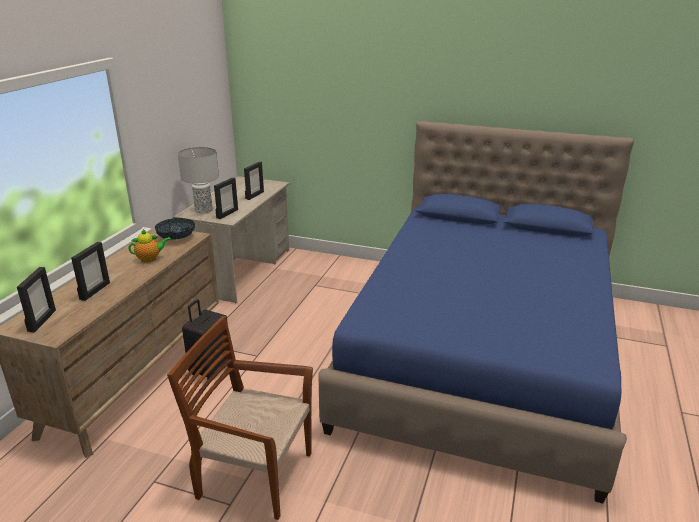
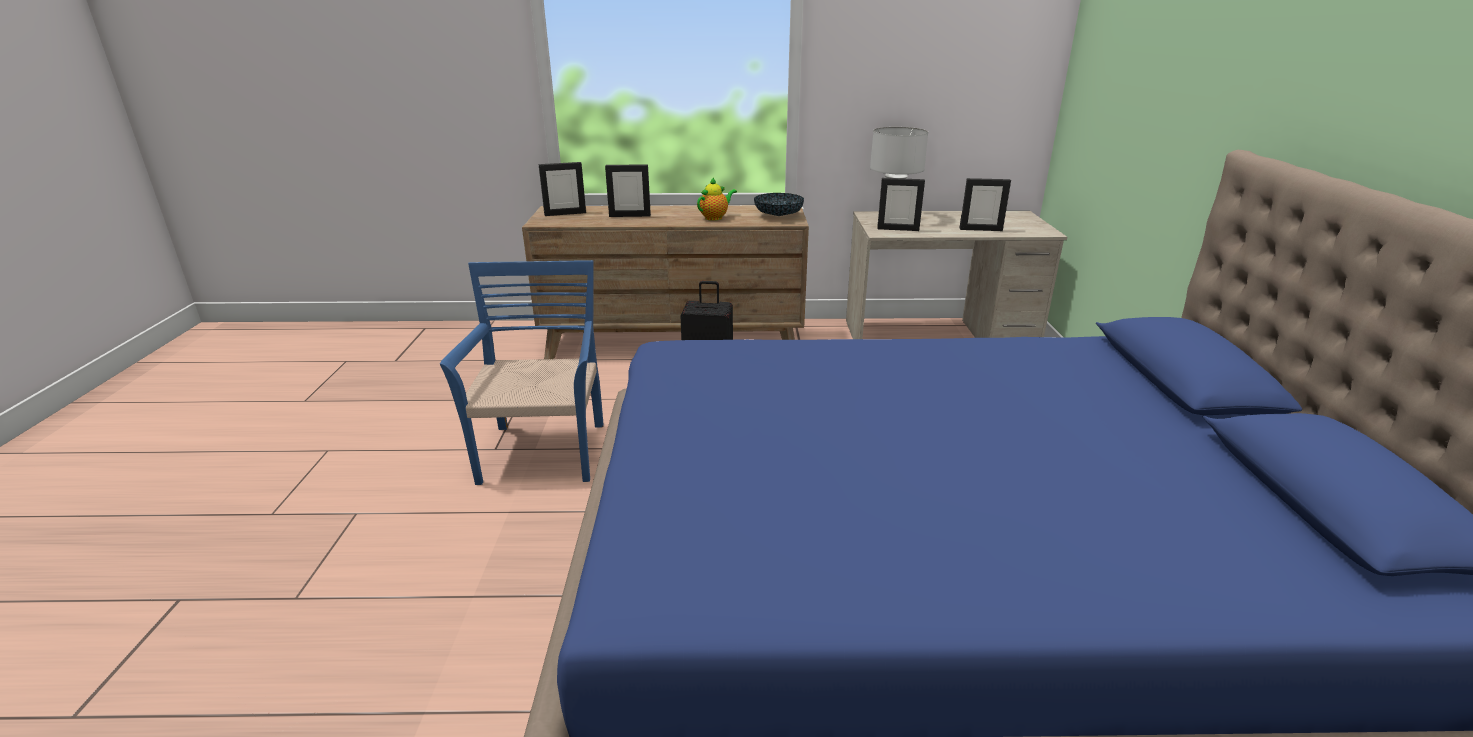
camera: 70 degrees right, 0 degrees up
teapot [128,229,171,262] -> teapot turned 90 degrees counterclockwise [697,178,737,221]
brown armchair [167,316,313,520] -> blue armchair [440,260,604,485]

